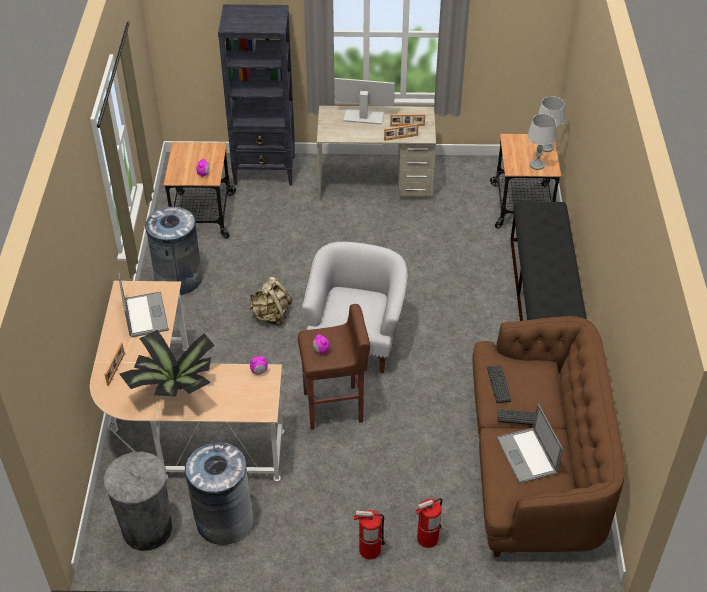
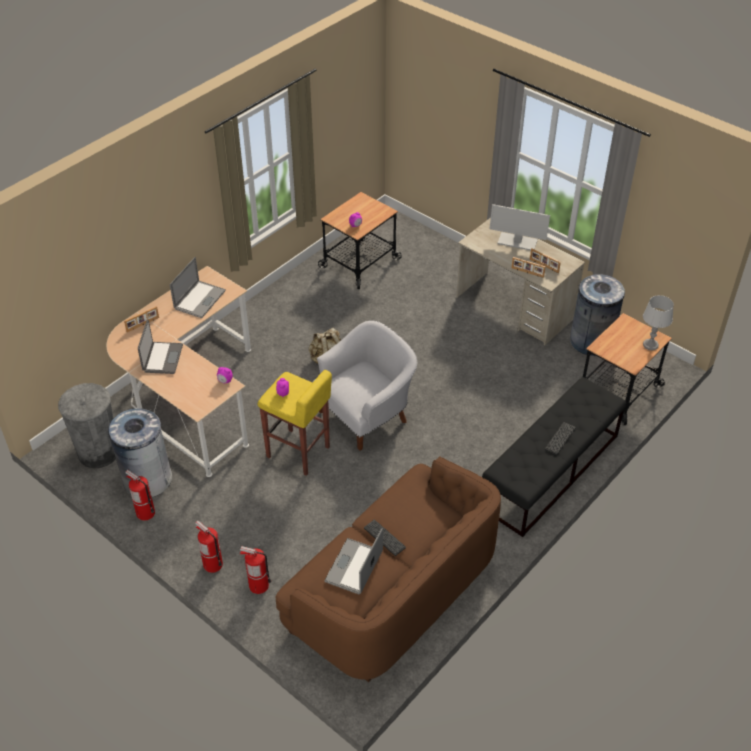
camera: 40 degrees right, 0 degrees up
potted plant [120,330,215,396] -> laptop [138,320,183,374]
grey trash can [145,207,203,295] -> grey trash can moved to [570,274,625,356]
black bookcase [218,4,295,185] -> none
brown stool [298,304,370,430] -> yellow stool [257,370,332,476]
monitor [334,78,395,125] -> monitor turned 150 degrees clockwise [489,204,550,251]
keyboard [487,365,511,403] -> keyboard moved to [545,422,576,455]
grey table lamp [527,114,556,170] -> none
none -> fire extinguisher [125,470,155,521]

